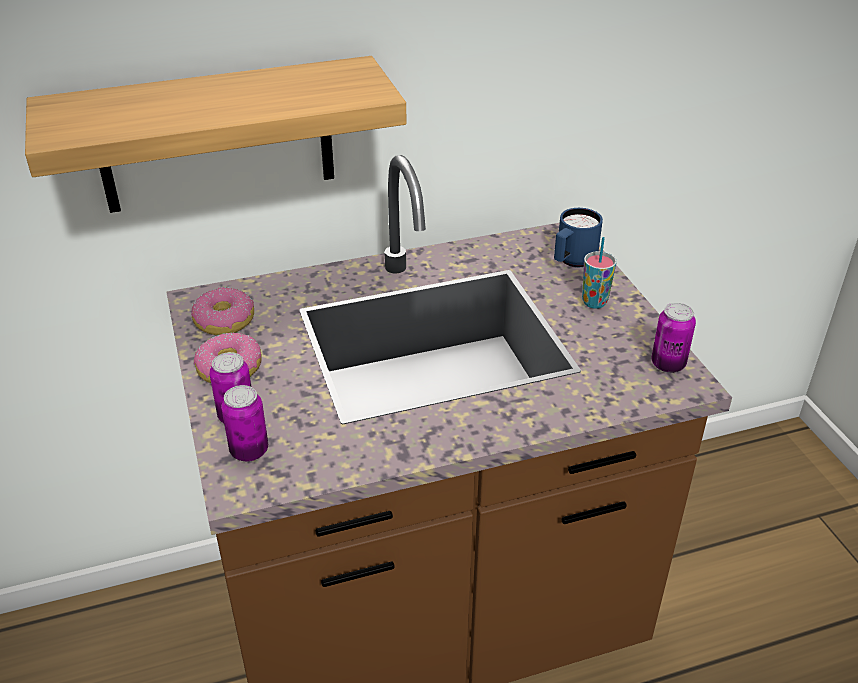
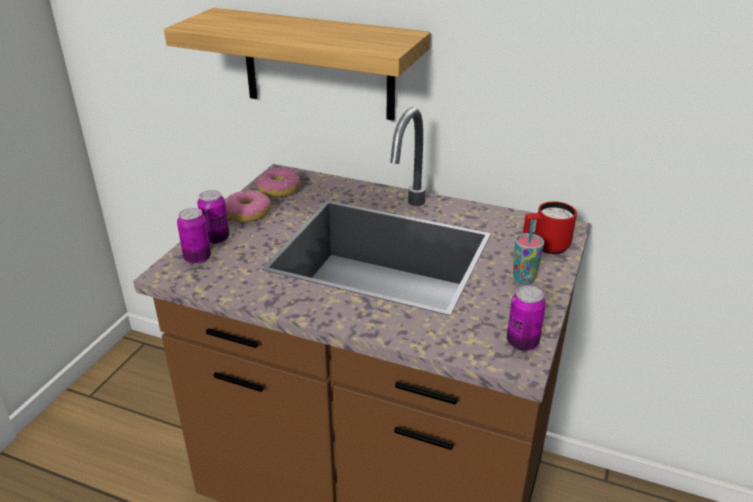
camera: 40 degrees right, 5 degrees down
blue mug [554,208,603,267] -> red mug [523,201,577,254]

